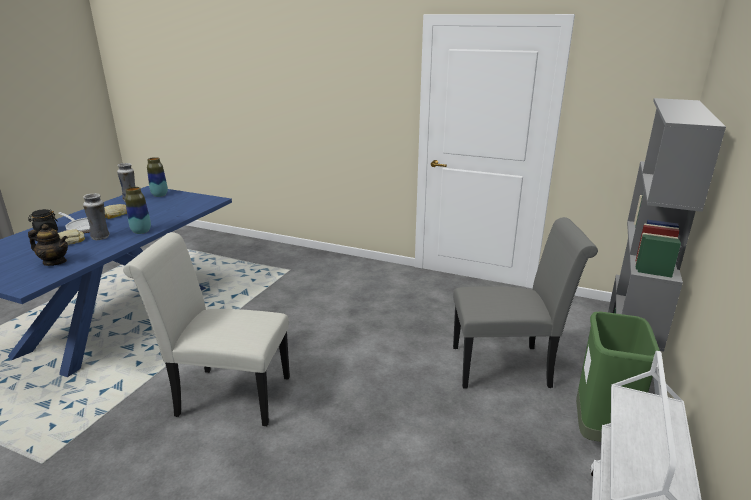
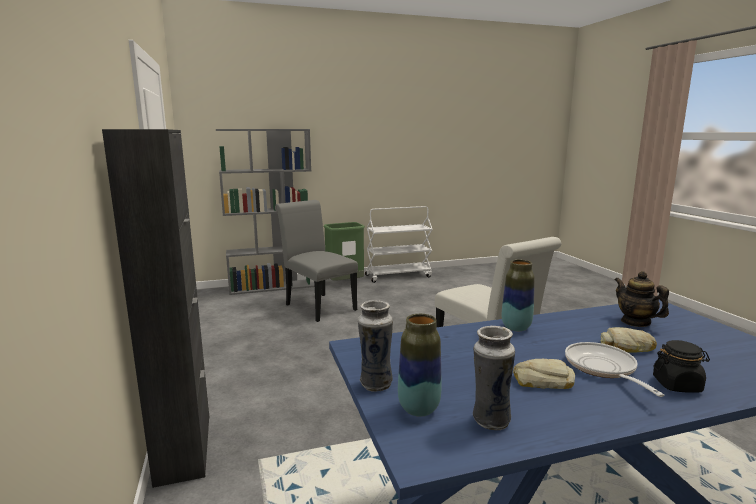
camera: 130 degrees left, 10 degrees down
vase [83,193,110,240] -> vase moved to [358,300,393,392]
none -> black cabinet [102,129,209,488]

